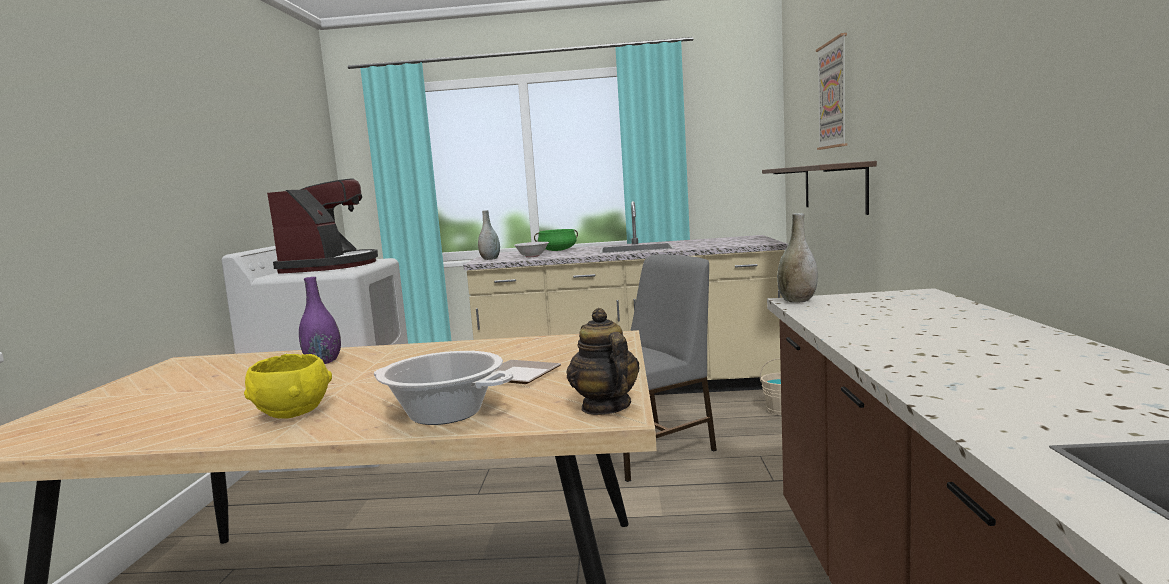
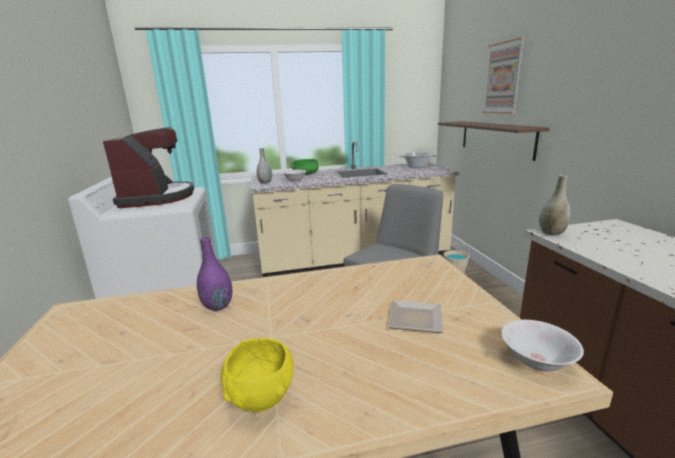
camera: 15 degrees left, 10 degrees up
cooking pot [374,351,513,425] -> cooking pot moved to [397,152,438,168]
teapot [567,308,640,415] -> white bowl [501,320,584,372]

